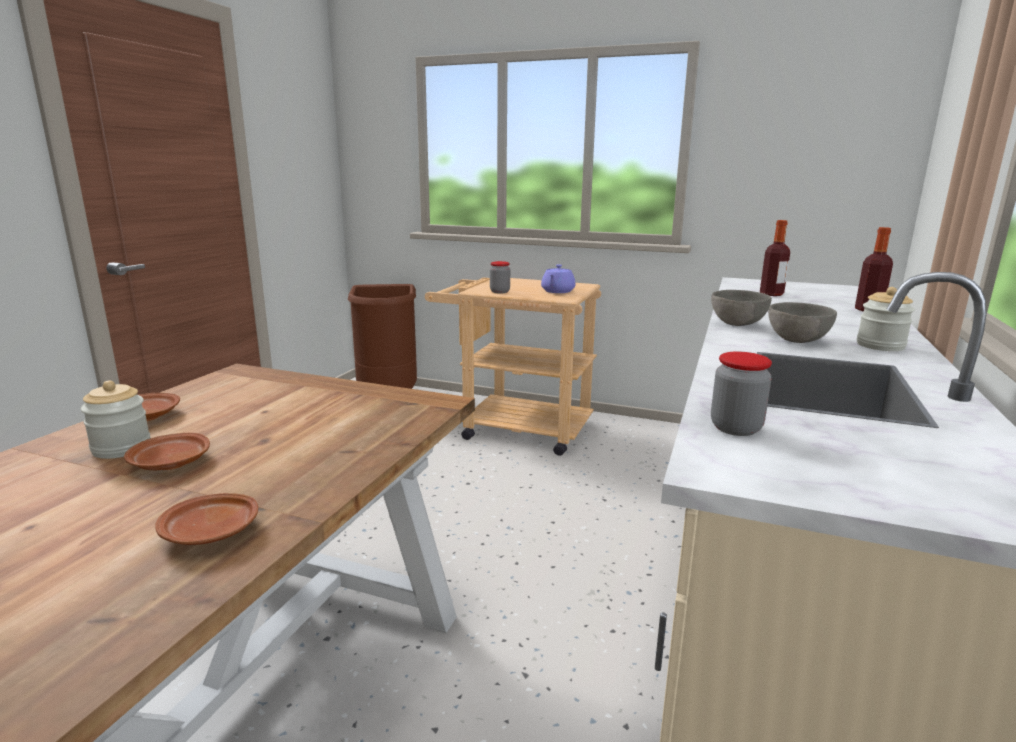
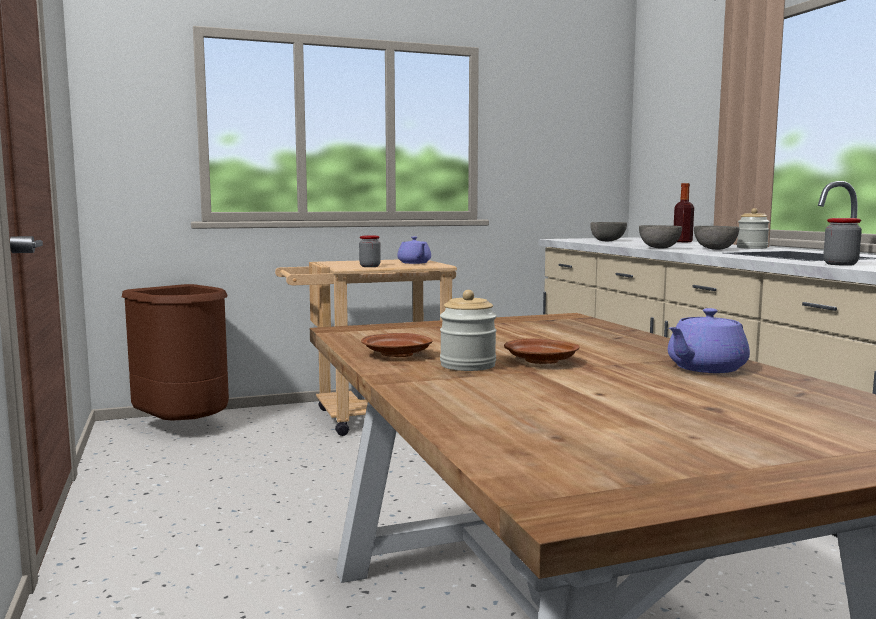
camera: 40 degrees left, 10 degrees down
brown plate [155,493,258,545] -> purple teapot [668,308,750,373]
bottle [760,220,790,296] -> grey bowl [590,222,627,241]

